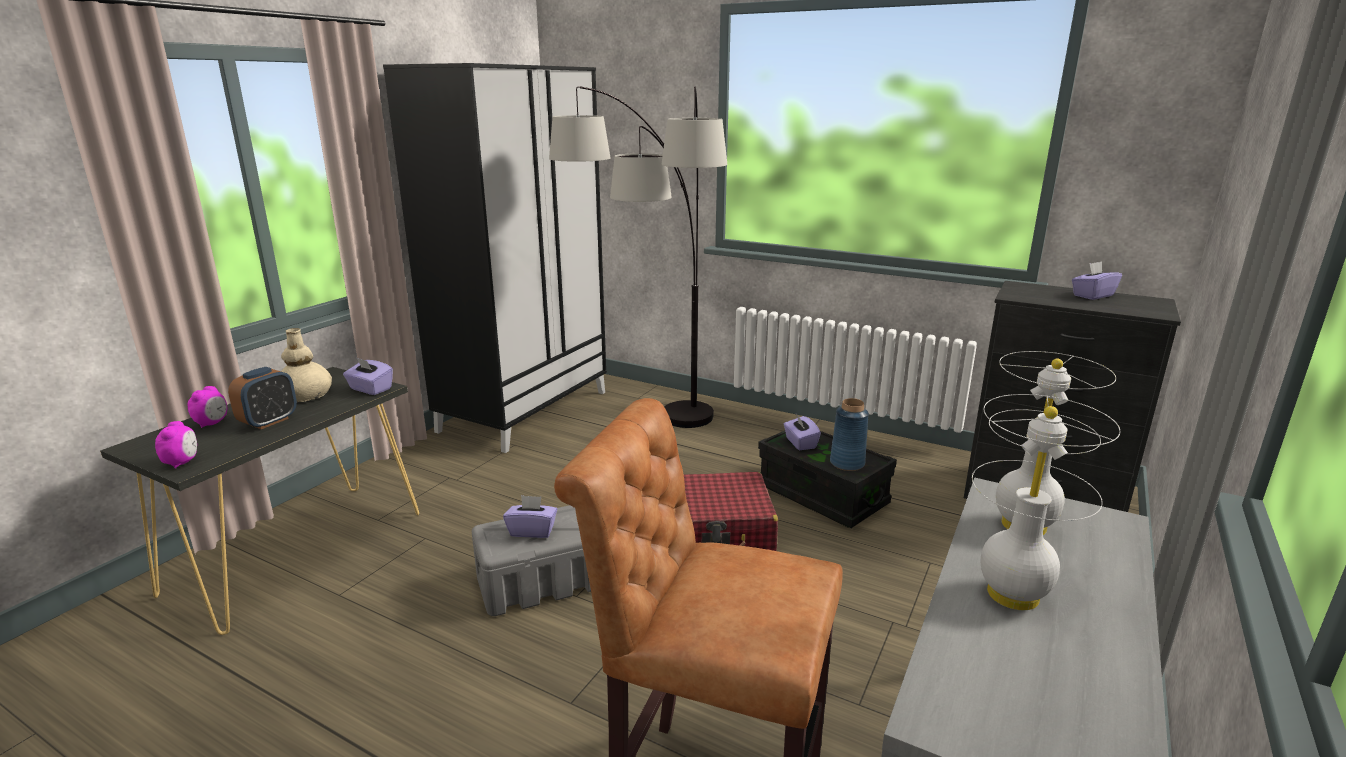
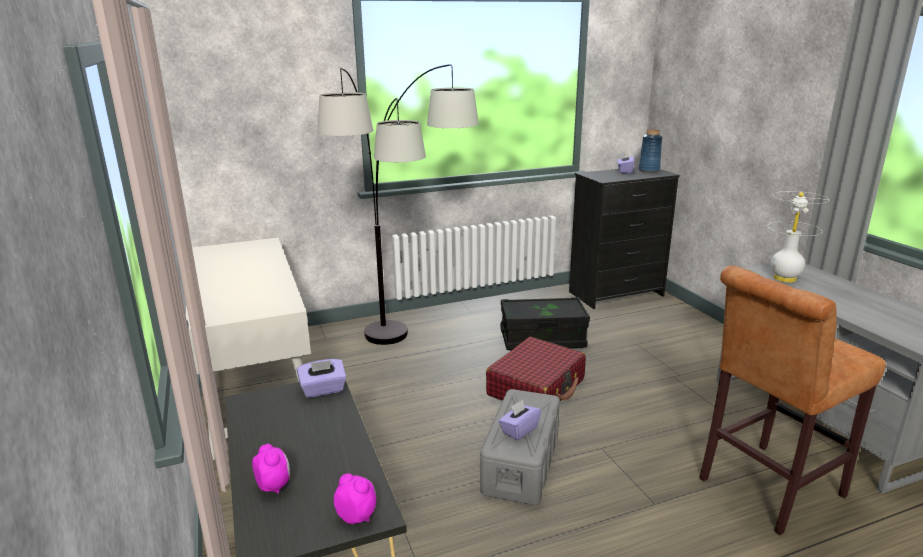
camera: 50 degrees left, 0 degrees up
alarm clock [228,367,297,429] -> none
beige vase [281,328,332,403] -> none
black wardrobe [383,63,607,453] -> white desk [186,238,311,460]
purple tissue box [784,414,821,450] -> none
blue vase [830,398,869,471] -> blue vase moved to [639,130,662,173]
white table lamp [972,394,1120,610] -> none

